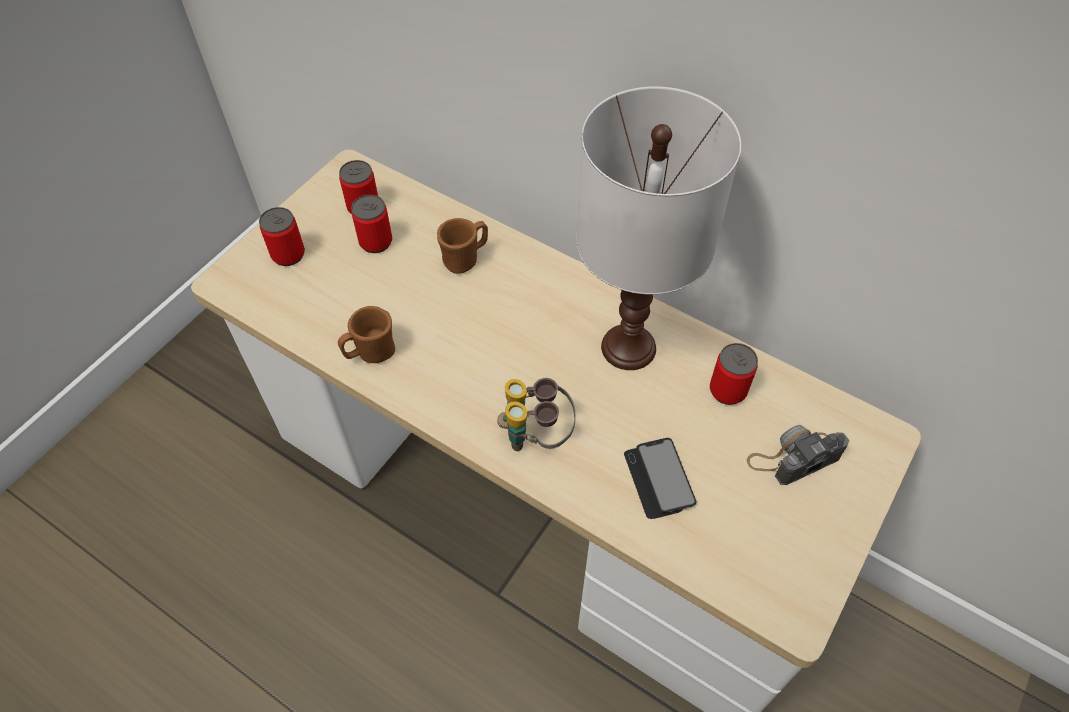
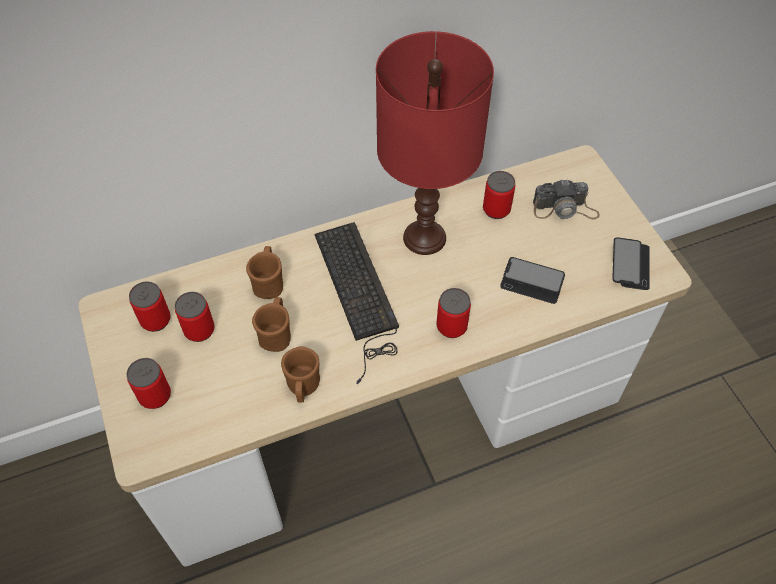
camera: 55 degrees left, 0 degrees up
binoculars [497,378,576,451] -> can [436,288,471,338]
white table lamp [576,86,741,370] -> red table lamp [376,31,494,255]
camera [747,425,850,485] -> camera turned 105 degrees counterclockwise [533,179,600,220]
none -> brown mug [252,297,291,352]
none -> keyboard [315,222,399,384]
none -> phone [612,237,650,290]

